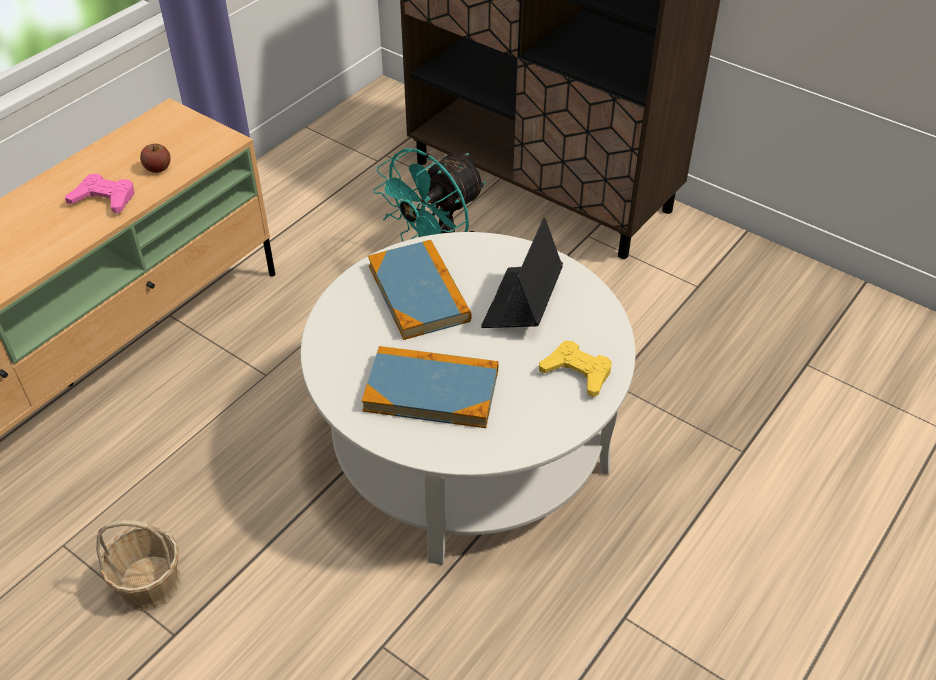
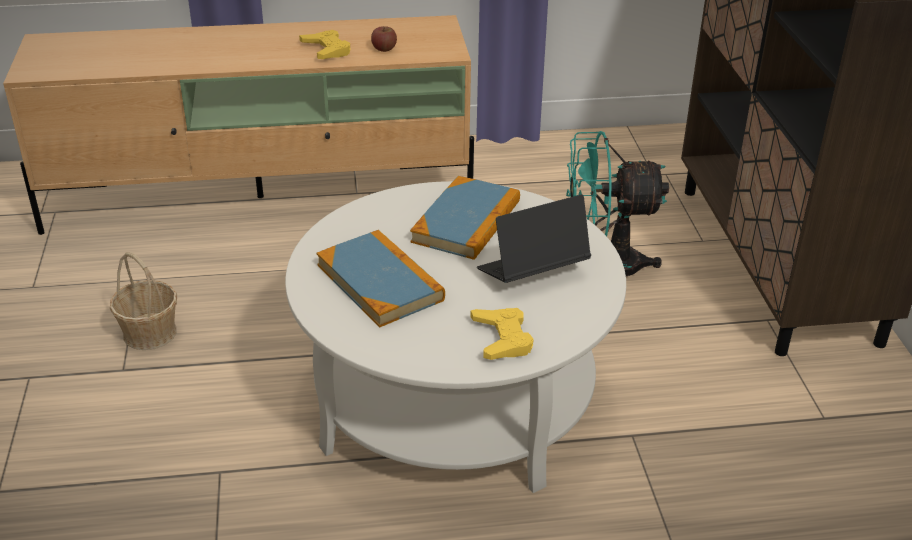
camera: 45 degrees right, 10 degrees down
pink game controller [65,174,135,213] -> yellow game controller [299,30,351,59]

